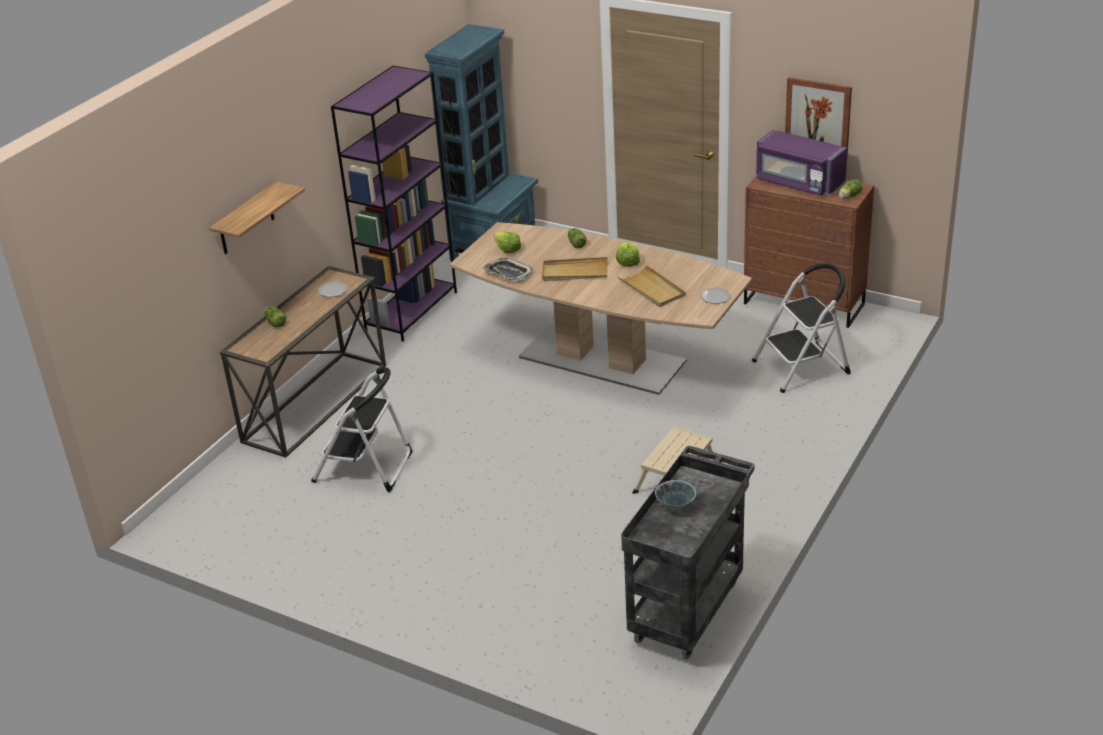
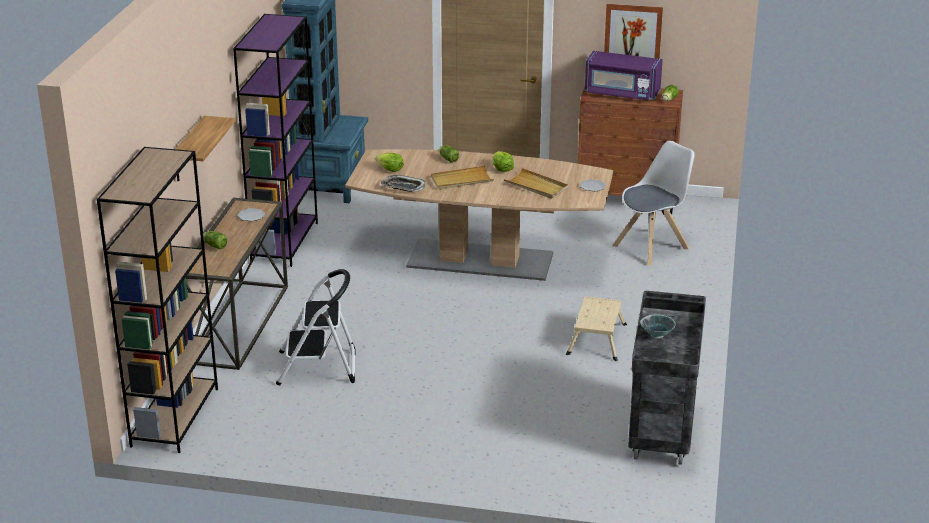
camera: 20 degrees left, 5 degrees down
step ladder [752,263,851,393] -> chair [612,141,695,266]
none -> beige bookcase [97,147,218,453]

